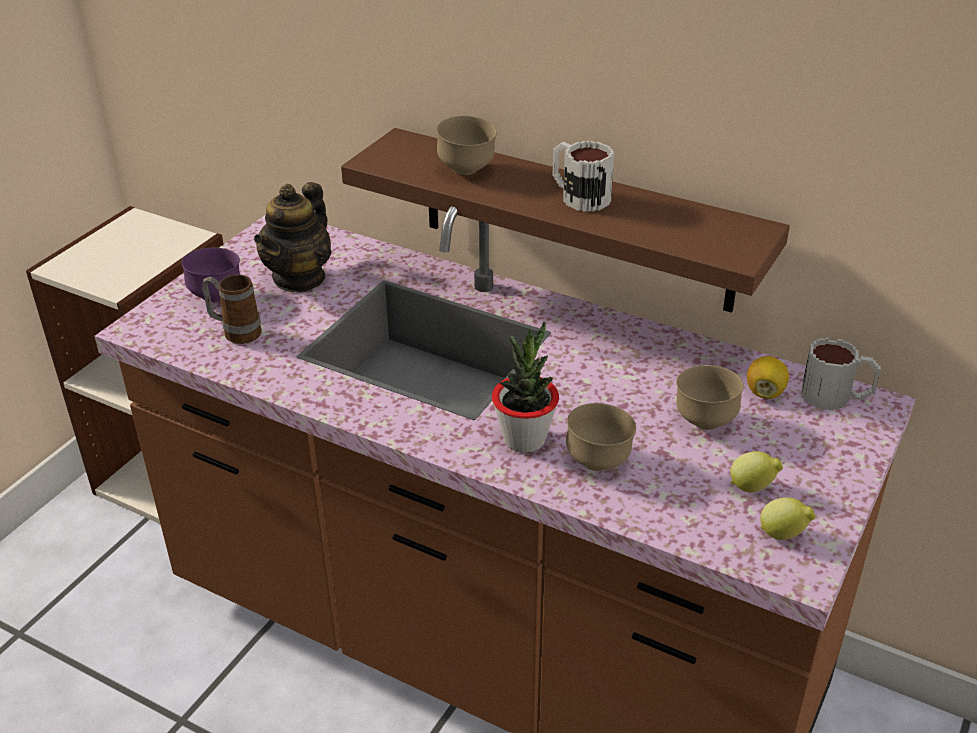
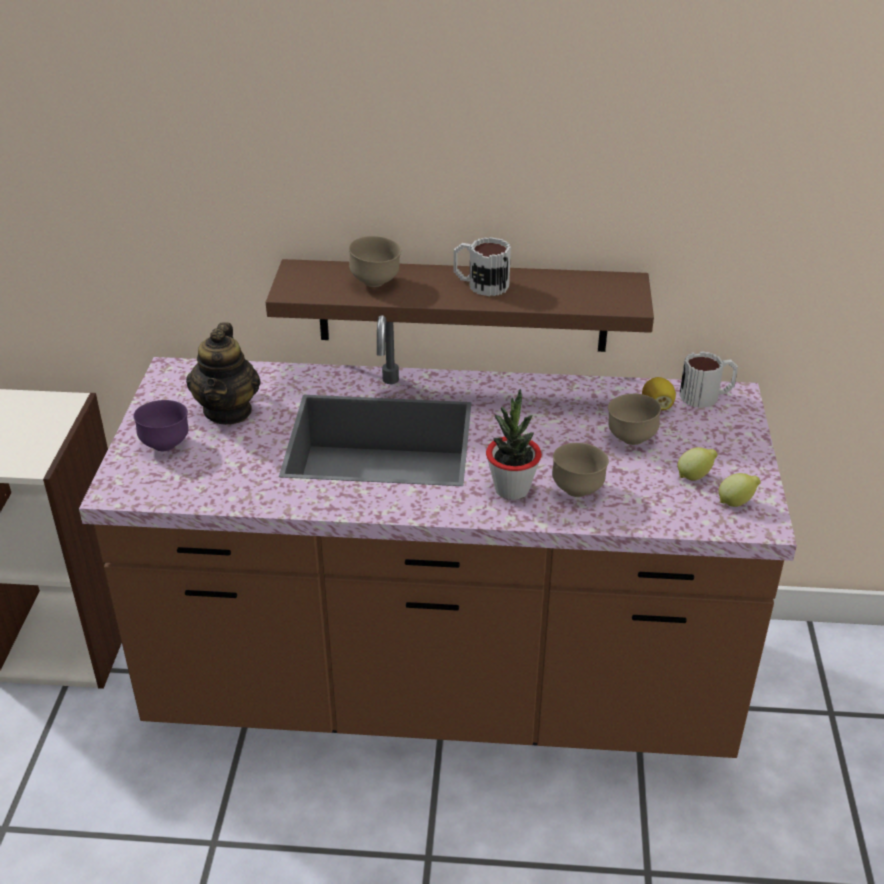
camera: 25 degrees left, 0 degrees up
mug [202,274,262,344] -> none

